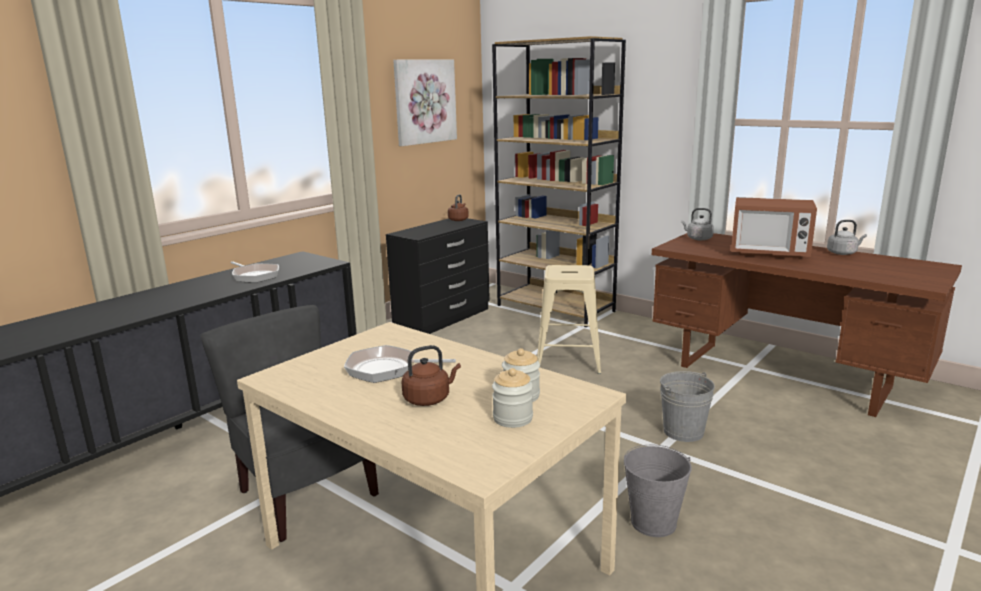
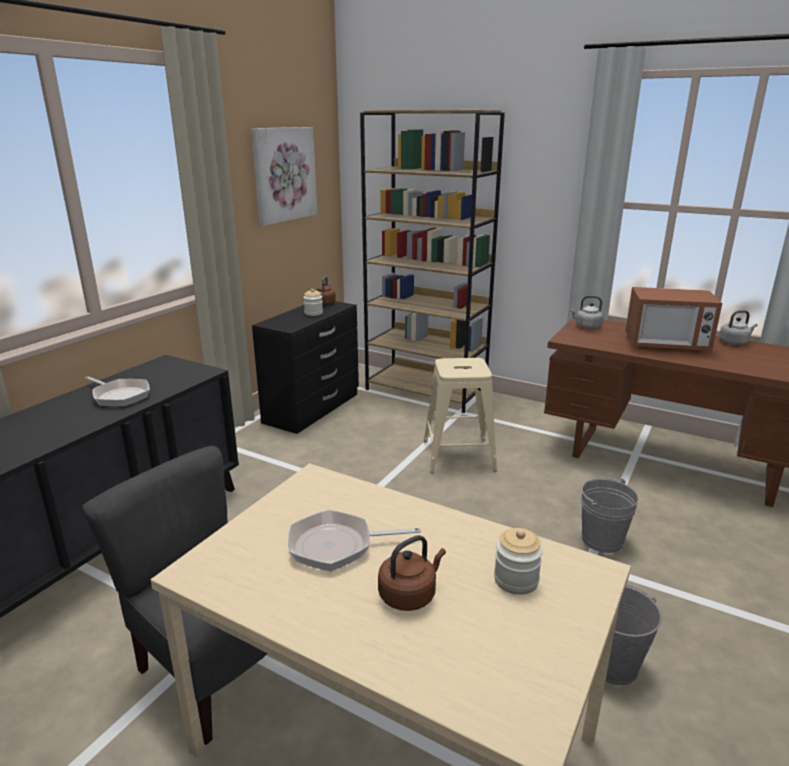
camera: 10 degrees left, 5 degrees up
jar [492,368,533,428] -> jar moved to [303,289,323,316]

